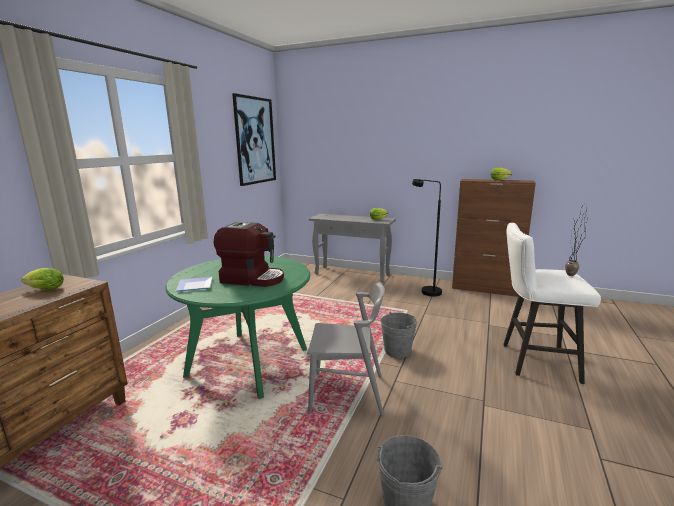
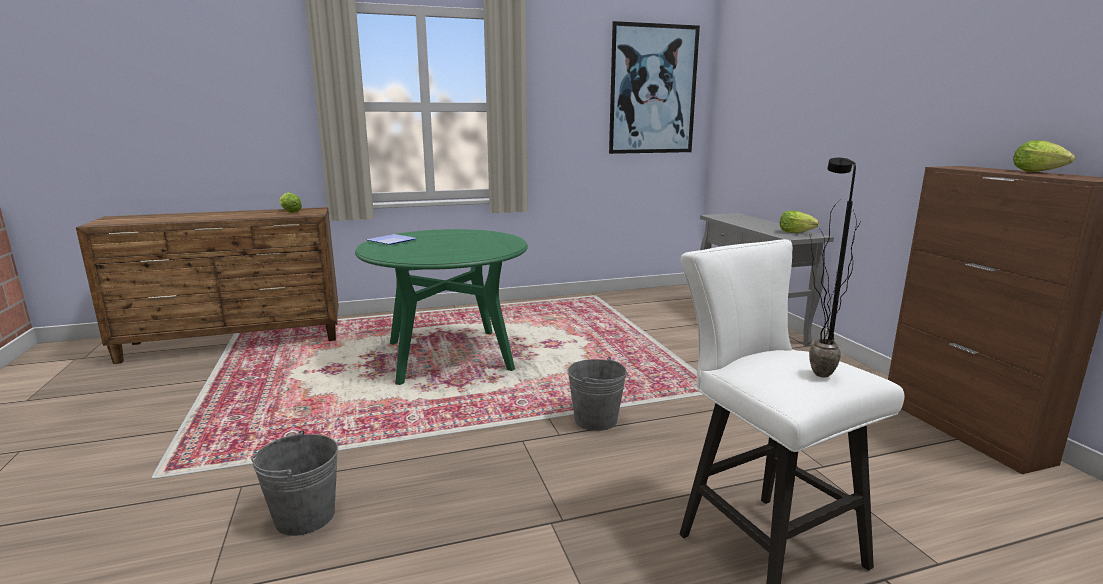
camera: 50 degrees right, 0 degrees up
coffee machine [214,222,284,287] -> none
grey chair [307,282,385,416] -> none

